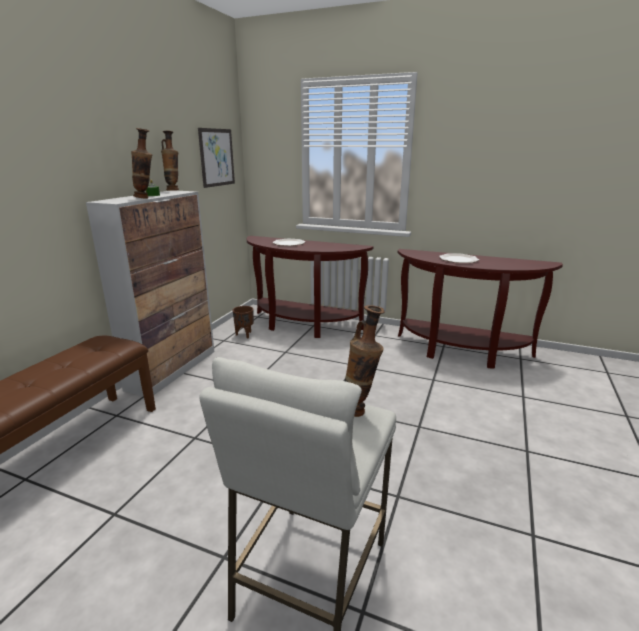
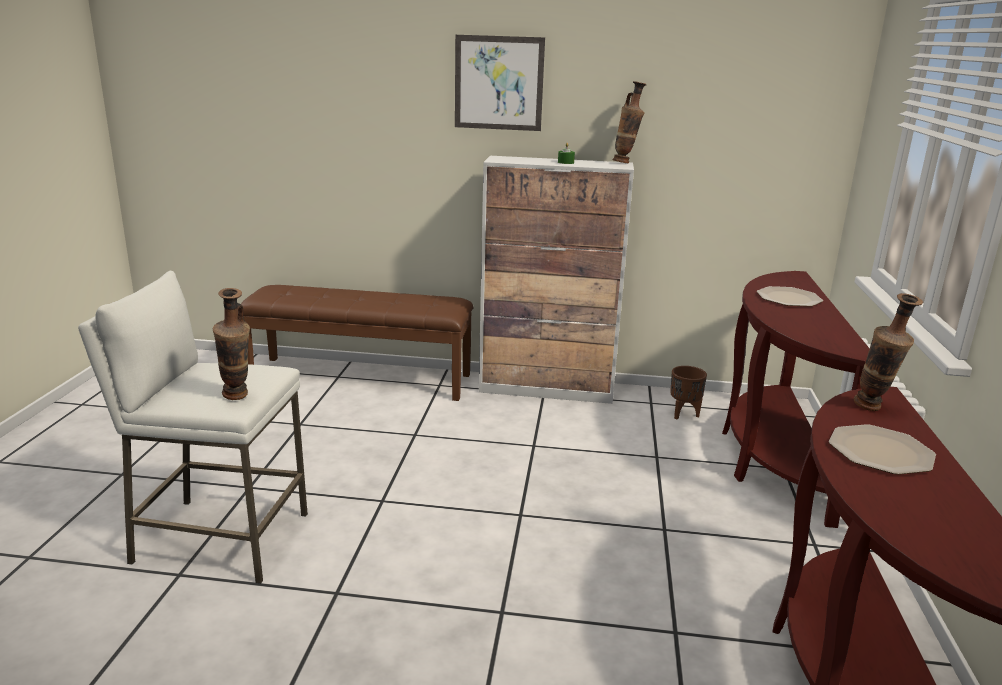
camera: 75 degrees right, 0 degrees up
vase [131,128,152,199] -> vase moved to [854,293,923,411]
picture [198,128,235,188] -> picture moved to [455,35,545,131]

